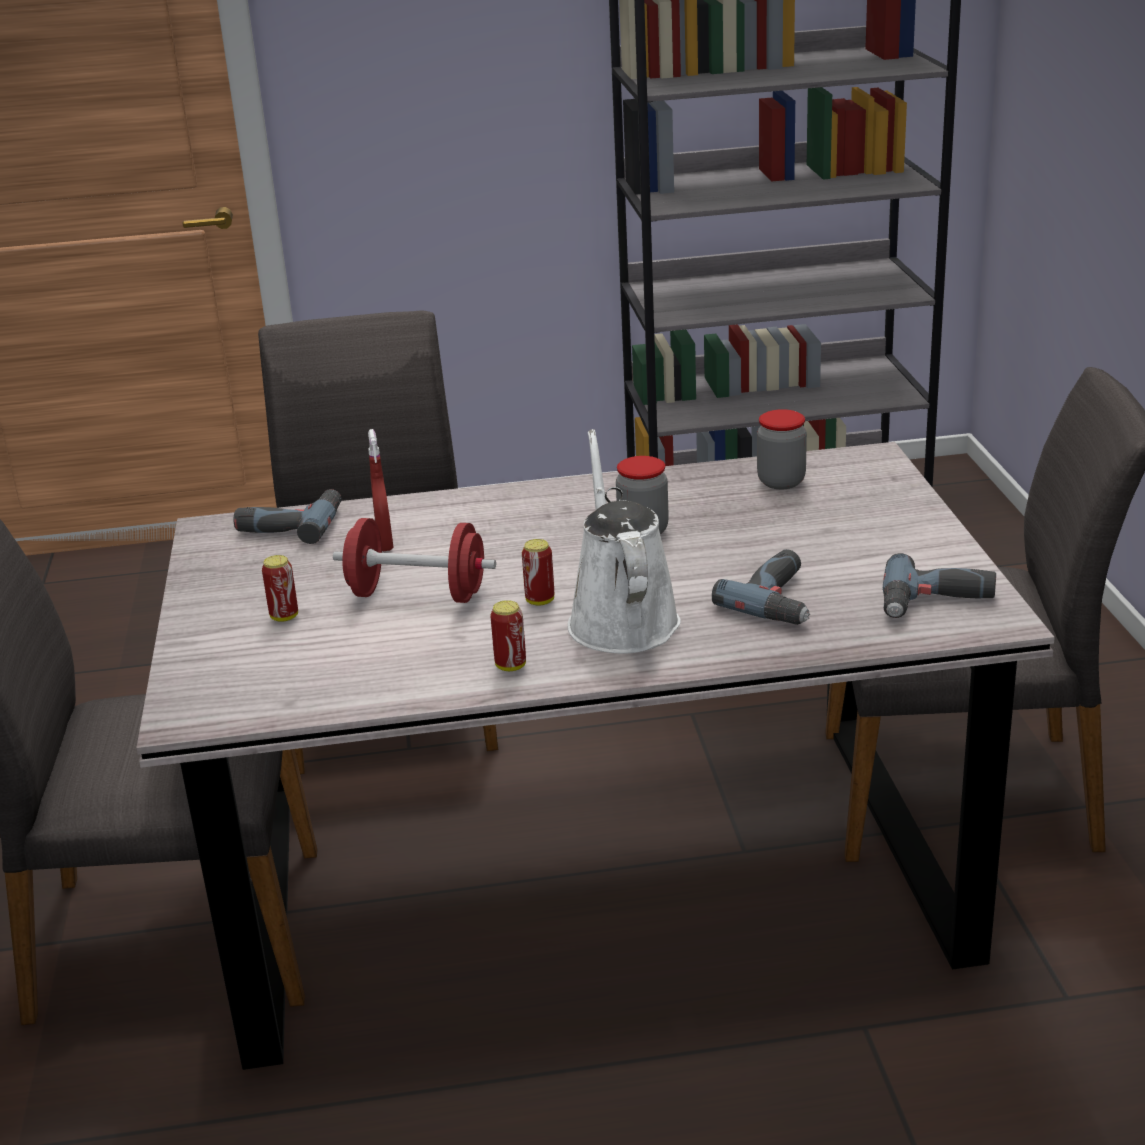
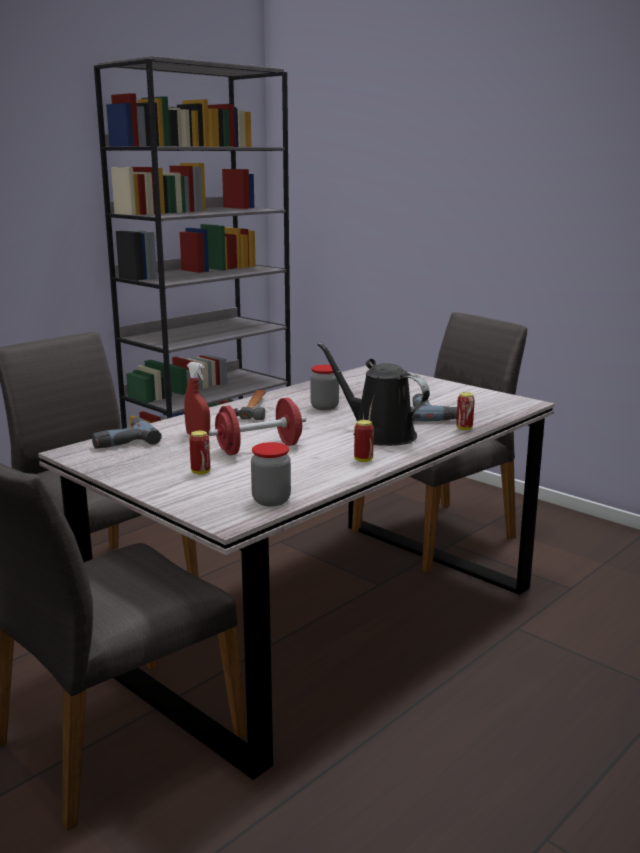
camera: 40 degrees left, 10 degrees down
can [522,539,554,605] -> can moved to [456,392,475,430]
white watering can [567,429,681,654] -> black watering can [318,343,430,446]
jar [757,409,807,489] -> jar moved to [251,442,291,507]
power drill [883,553,996,618] -> none
none -> hammer [233,390,266,420]

